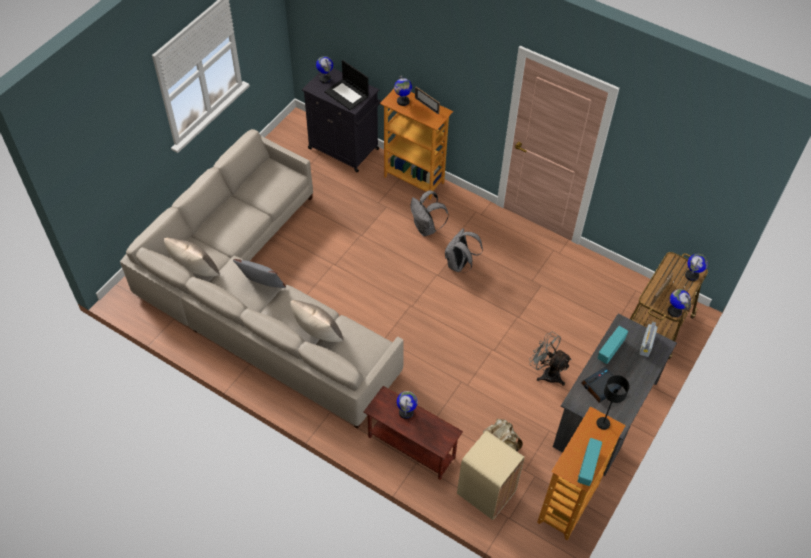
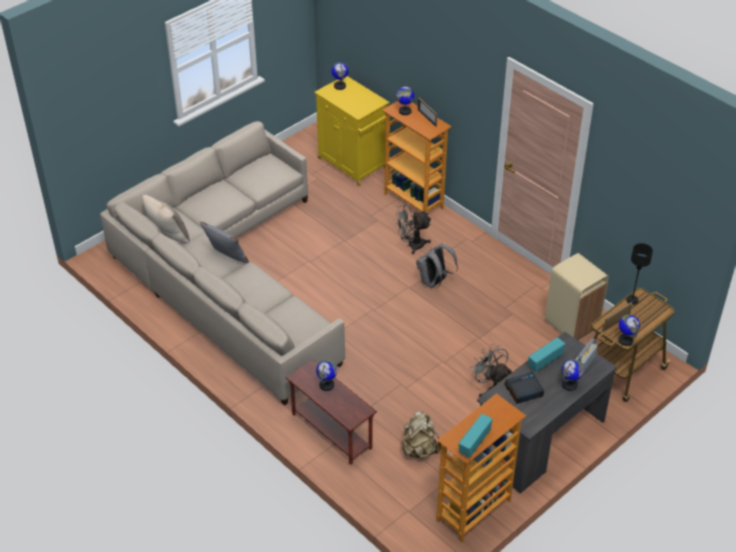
camera: 15 degrees right, 10 degrees down
beige pillow [290,300,343,342] -> none
black cabinet [302,68,381,172] -> yellow cabinet [314,76,389,186]
laptop [325,60,369,110] -> none
grey backpack [410,190,449,236] -> grey fan [395,204,431,254]
beige trash can [457,430,525,520] -> beige trash can moved to [545,253,609,341]
black table lamp [596,375,630,430] -> black table lamp moved to [626,243,653,305]
globe [685,254,708,281] -> globe moved to [562,359,584,391]

